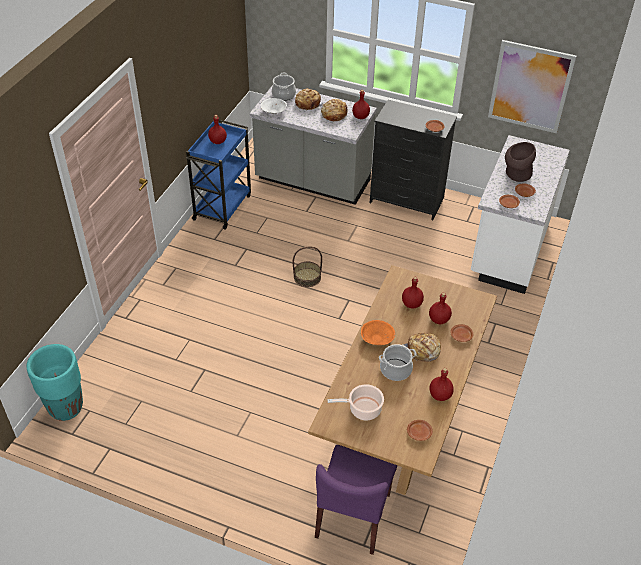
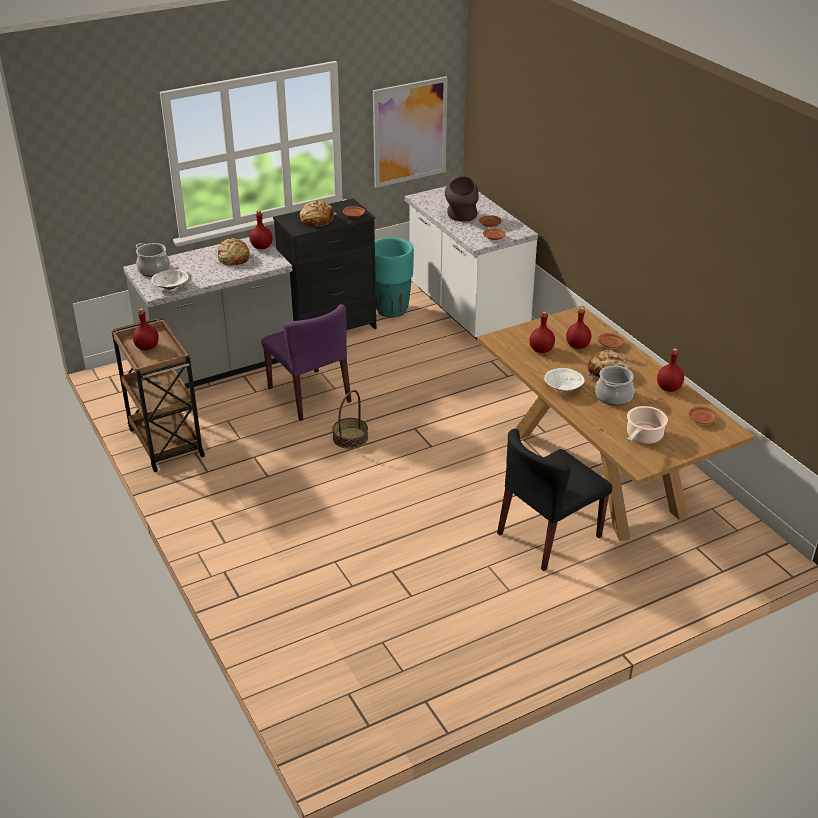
camera: 50 degrees left, 10 degrees down
turquoise planter [27,344,83,421] -> turquoise planter moved to [375,237,414,317]
blue cart [186,120,251,230] -> brown cart [112,318,205,472]
bread [295,88,324,111] -> bread moved to [300,201,336,227]
purple chair [315,445,397,555] -> purple chair moved to [261,304,352,421]
orange bowl [361,320,395,345] -> white bowl [544,368,585,391]
none -> black chair [497,429,612,571]

